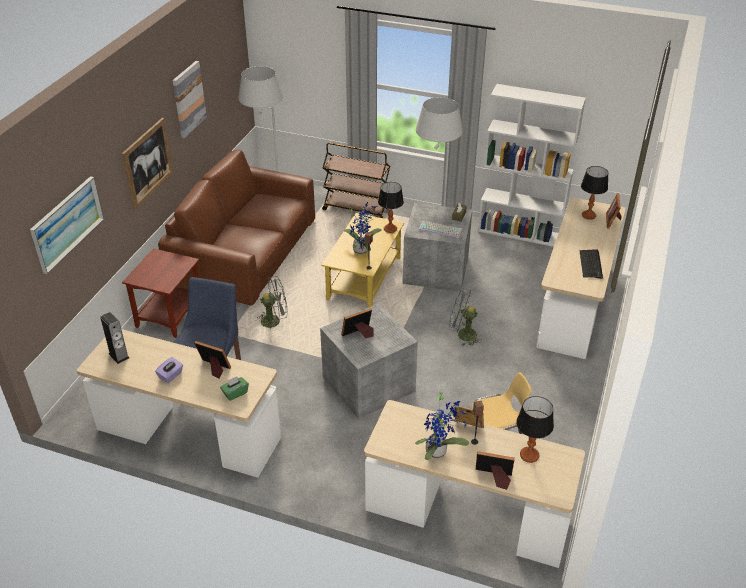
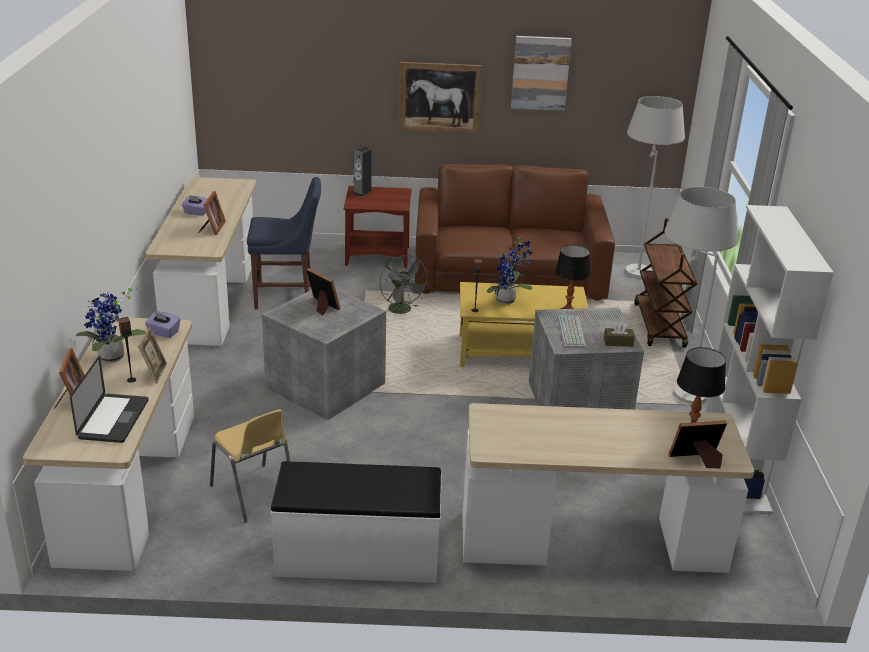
camera: 70 degrees right, 10 degrees down
picture [30,176,104,274] -> none
speaker [100,312,129,364] -> speaker moved to [353,146,372,197]
green tissue box [220,376,249,401] -> none
grey fan [449,288,482,346] -> none
table lamp [516,396,554,463] -> laptop [70,356,149,443]
keyboard [580,249,603,279] -> none
none -> purple tissue box [145,311,180,338]
none -> white bench [271,461,441,583]

